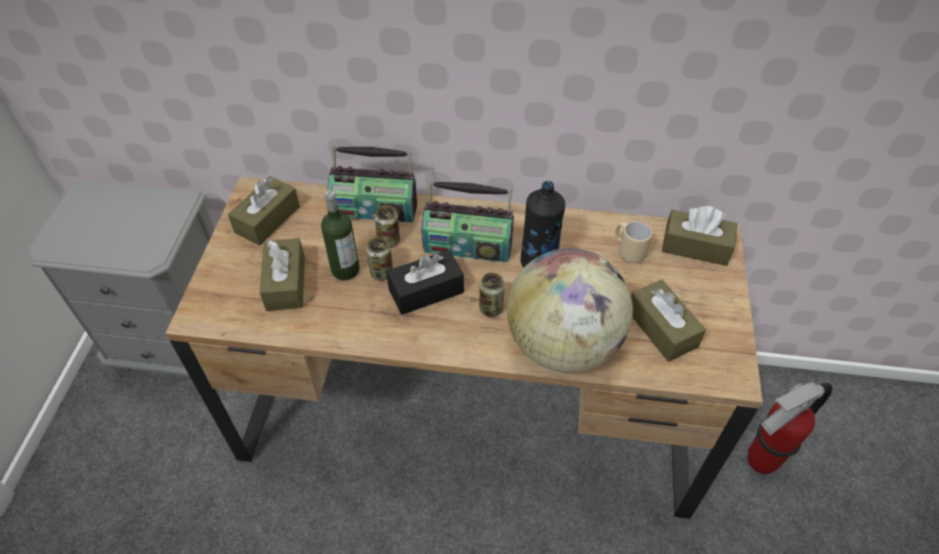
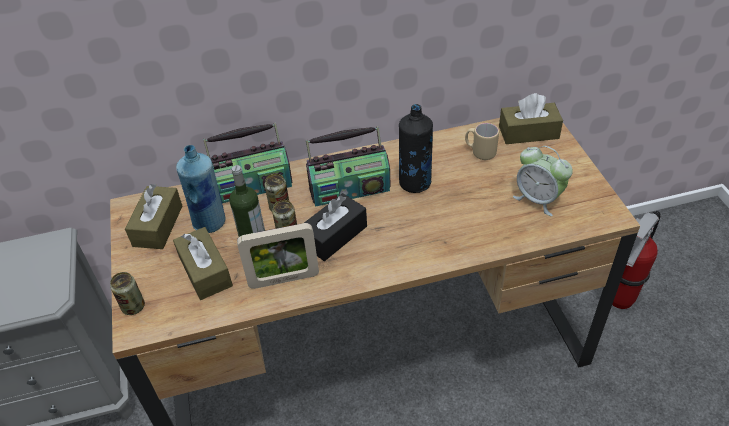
camera: 20 degrees left, 5 degrees down
can [479,273,505,317] -> can moved to [110,272,145,315]
globe [507,248,633,373] -> none
brown tissue box [631,280,706,362] -> alarm clock [513,146,573,216]
none -> blue bottle [176,145,225,233]
none -> picture frame [237,223,319,289]

